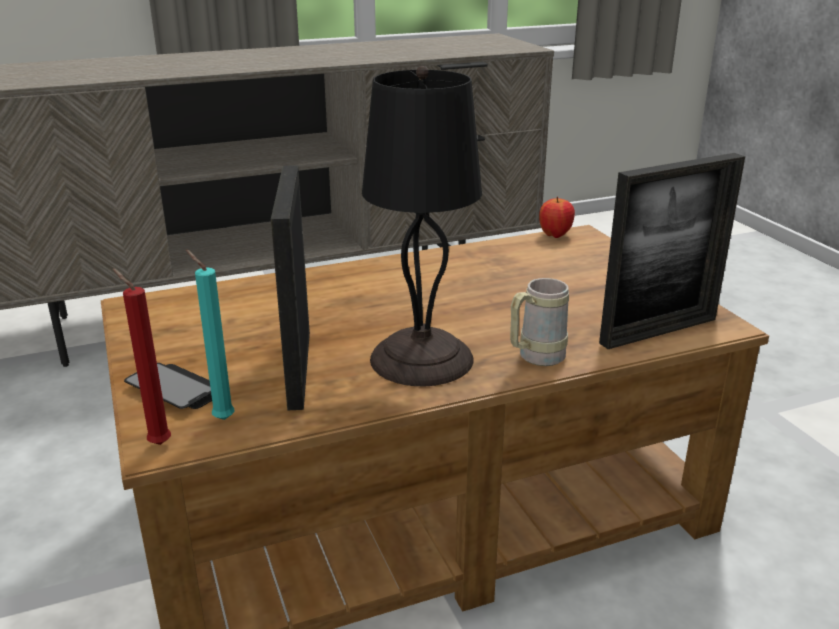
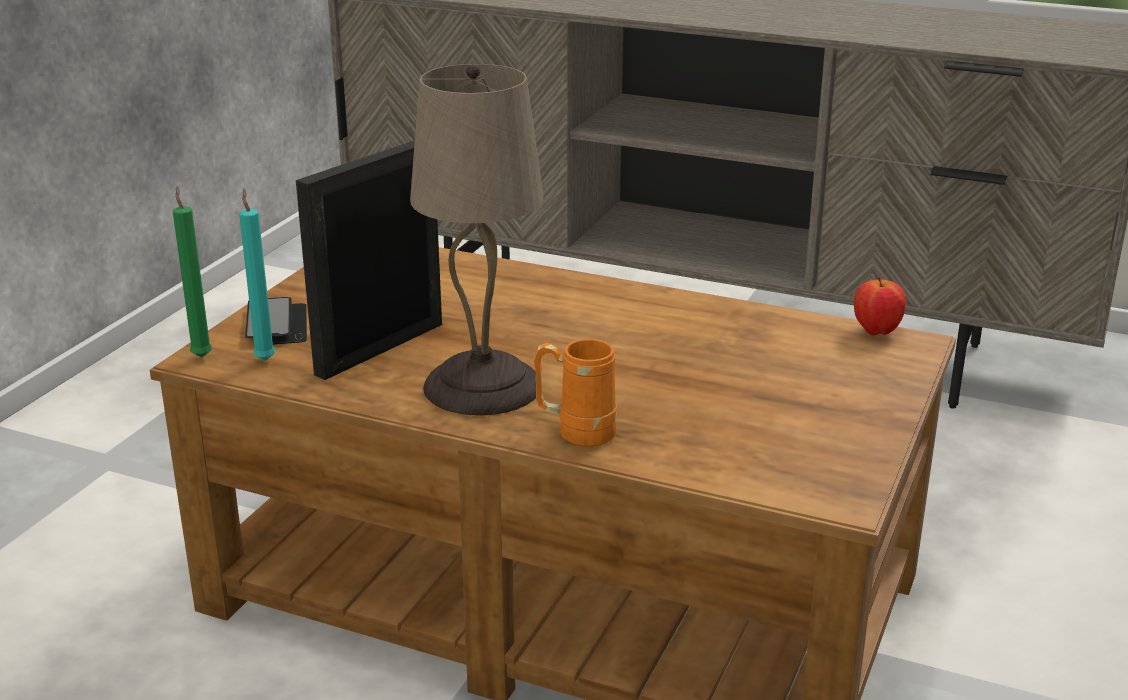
camera: 45 degrees right, 0 degrees up
red candle [113,268,171,445] -> green candle [173,186,212,357]
black table lamp [362,66,482,386] -> beige table lamp [410,64,544,416]
beige mug [510,278,569,366] -> orange mug [534,339,617,447]
picture frame [599,153,745,349] -> none

